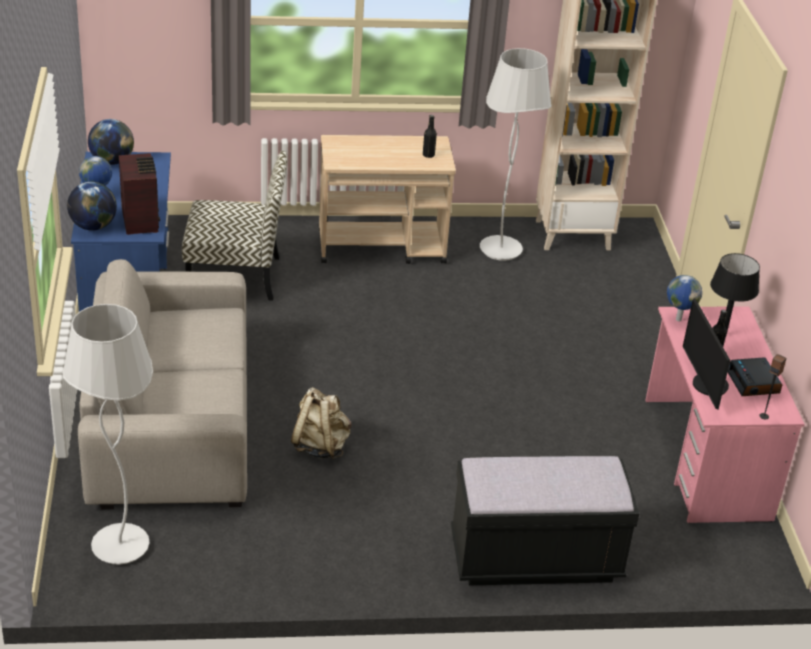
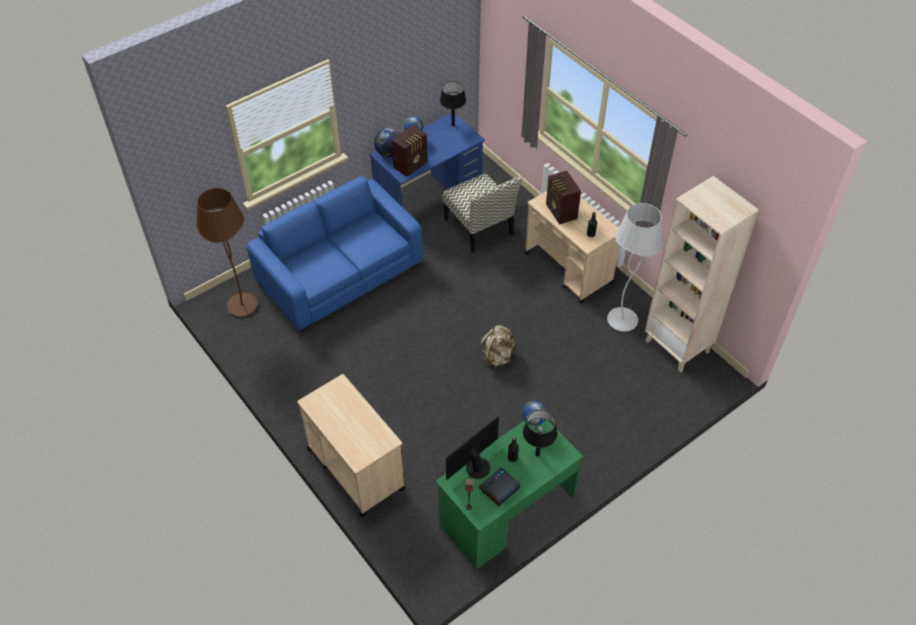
camera: 60 degrees right, 15 degrees up
white floor lamp [62,304,153,565] -> brown floor lamp [196,188,258,316]
beige sofa [78,259,247,509] -> blue sofa [247,176,423,332]
globe [88,119,134,165] -> black table lamp [440,81,466,127]
beige backpack [291,387,351,459] -> beige backpack moved to [481,325,516,369]
black bench [451,456,639,585] -> beige cart [297,374,405,517]
pink desk [645,307,805,523] -> green desk [436,420,583,570]
none -> radio [546,170,581,225]

